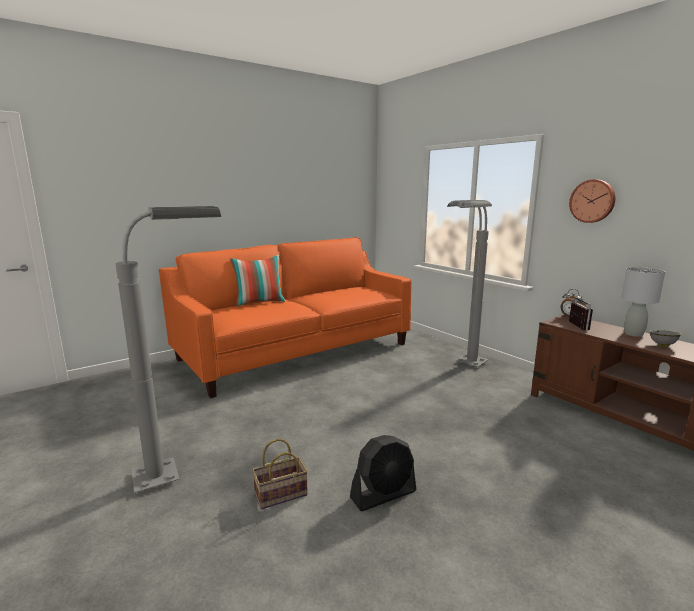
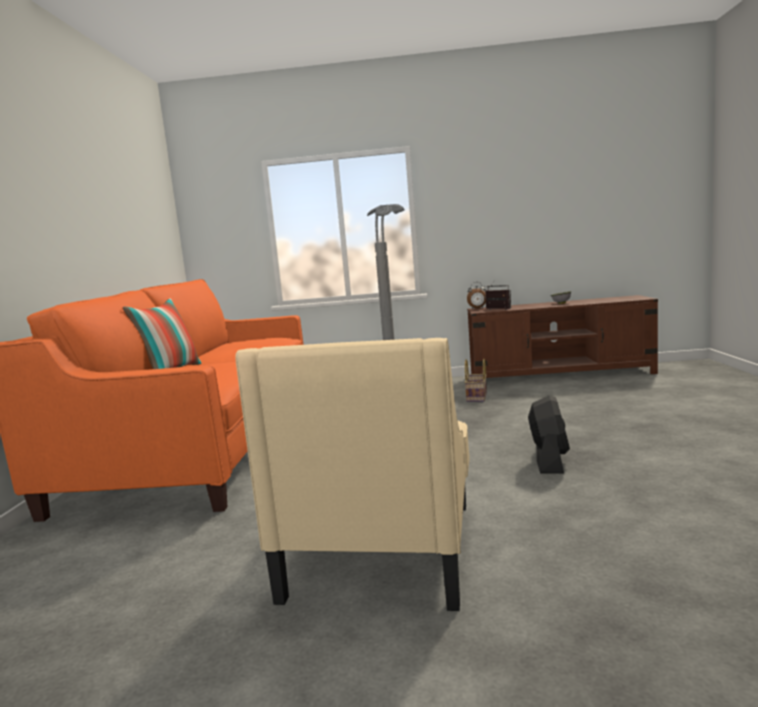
camera: 50 degrees left, 5 degrees down
grey floor lamp [115,206,221,493] -> beige armchair [235,338,470,611]
basket [252,438,308,509] -> basket moved to [464,359,487,402]
wall clock [569,179,615,223] -> none
grey table lamp [621,267,665,337] -> none

